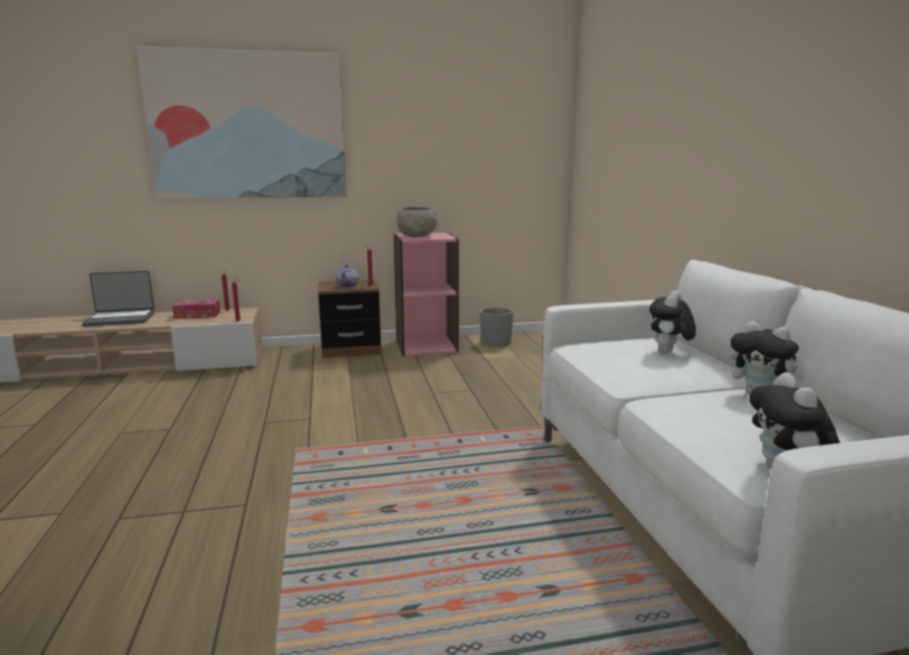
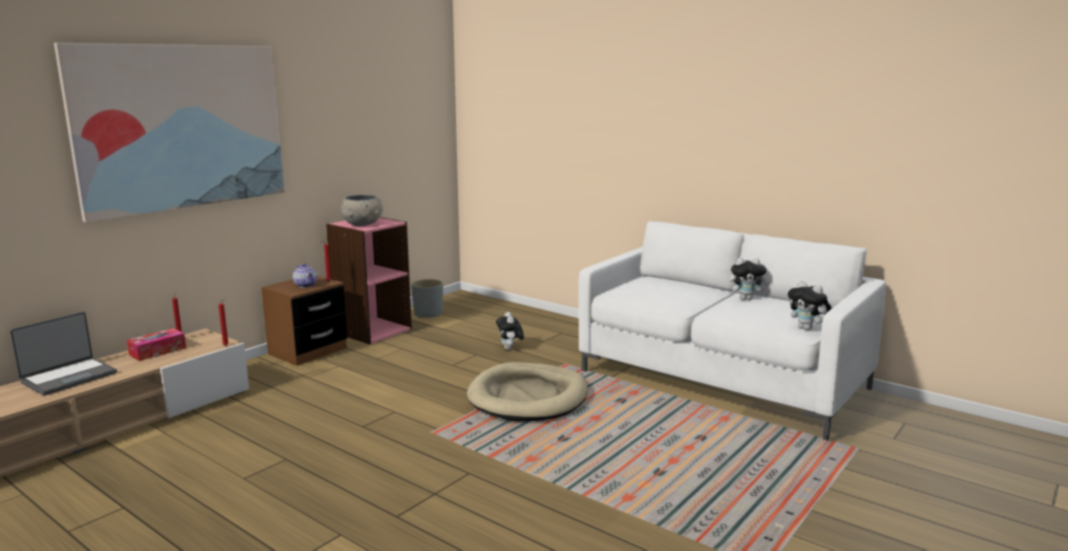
camera: 40 degrees left, 0 degrees up
plush toy [649,291,696,354] -> plush toy moved to [496,312,524,350]
none -> beige dog bed [467,362,588,422]

